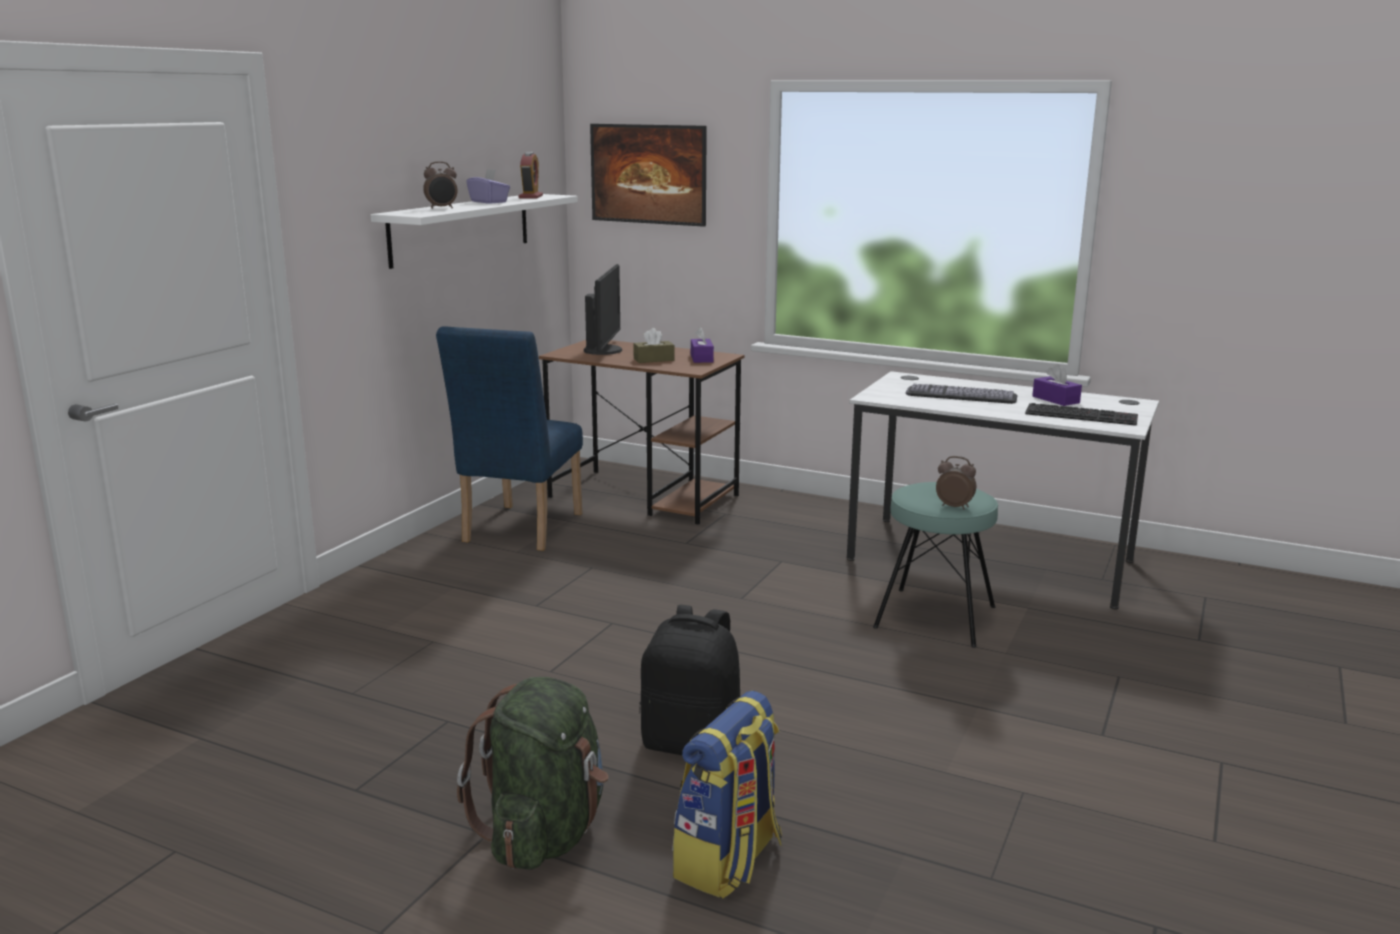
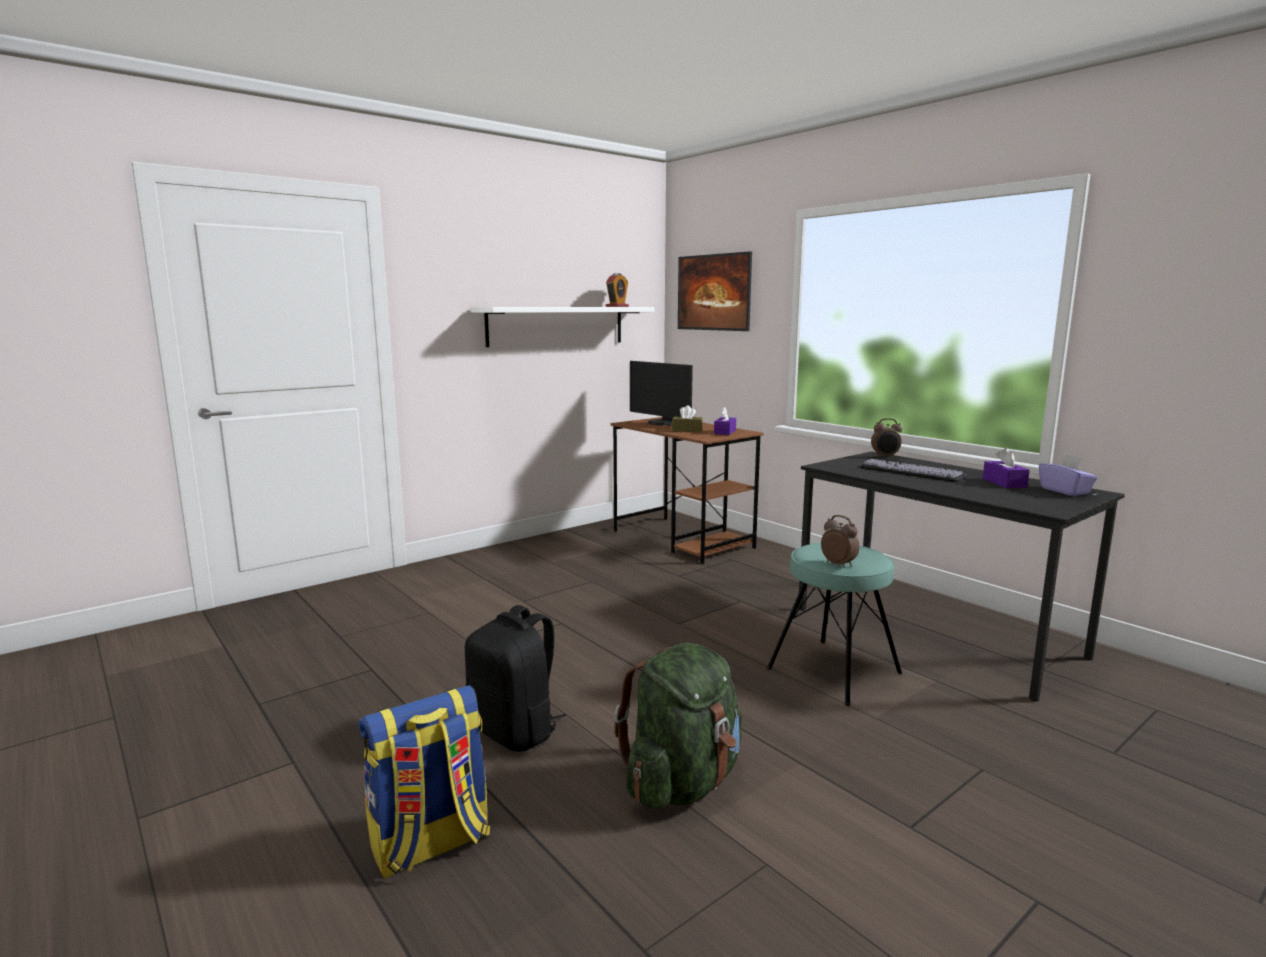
camera: 25 degrees right, 5 degrees down
alarm clock [423,162,458,209] -> alarm clock moved to [871,418,902,458]
blue chair [436,326,583,551] -> none
green backpack [457,677,608,869] -> green backpack moved to [614,643,742,810]
purple tissue box [466,169,510,204] -> purple tissue box moved to [1039,455,1098,496]
monitor [584,264,622,355] -> monitor turned 105 degrees clockwise [630,361,693,425]
white desk [847,371,1159,610] -> black desk [798,451,1125,701]
keyboard [1025,403,1138,426] -> none

